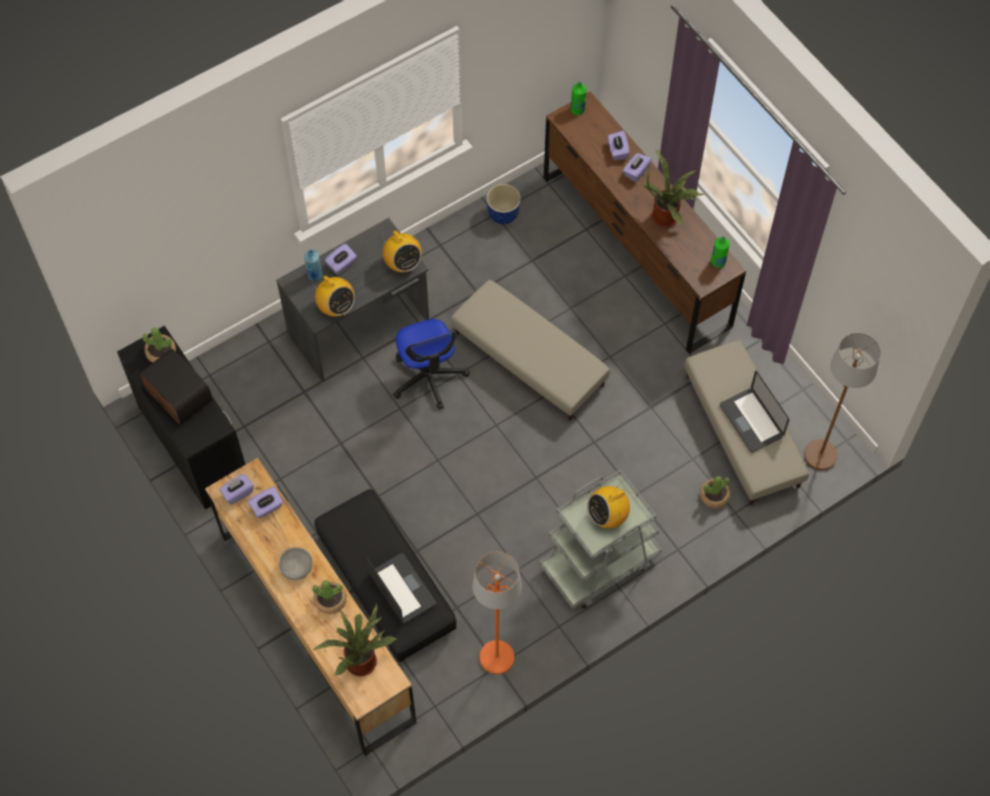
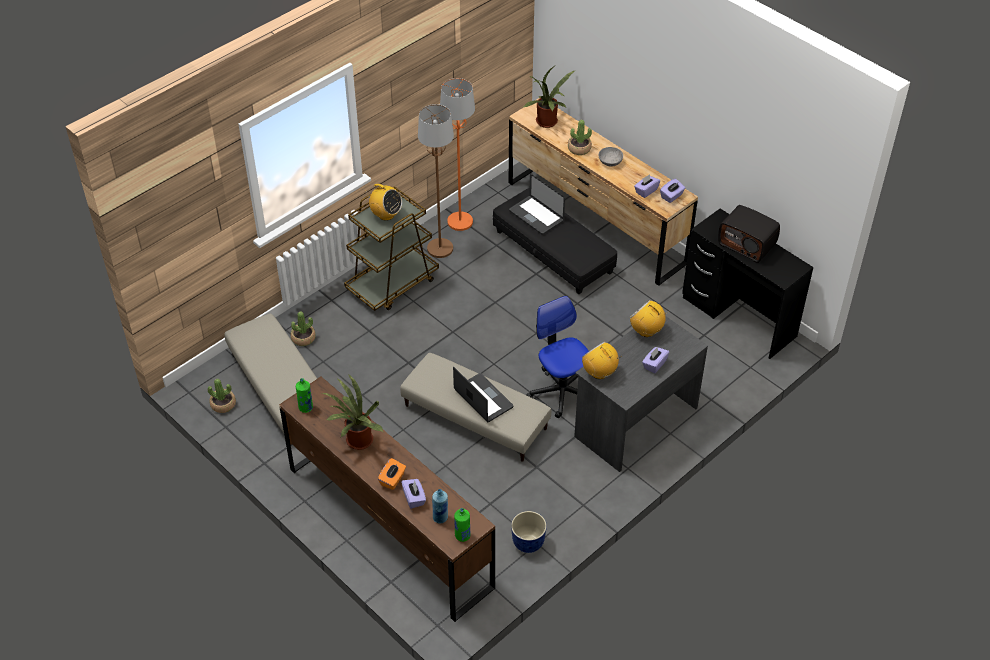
camera: 170 degrees right, 15 degrees down
potted plant [143,327,176,363] -> potted plant moved to [208,379,236,413]
blue bottle [304,250,323,281] -> blue bottle moved to [432,489,448,523]
grey cart [539,469,662,609] -> brown cart [344,186,439,311]
radio [587,485,630,528] -> radio turned 75 degrees clockwise [365,184,402,221]
purple tissue box [623,153,652,182] -> orange tissue box [378,458,406,490]
laptop [720,370,789,453] -> laptop moved to [453,367,513,422]
brown floor lamp [804,333,881,470] -> brown floor lamp moved to [418,104,454,258]

